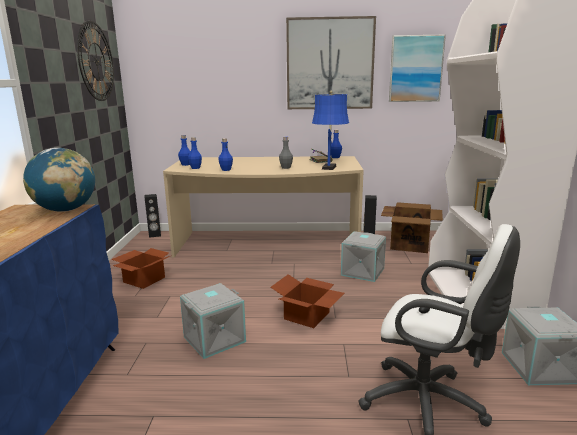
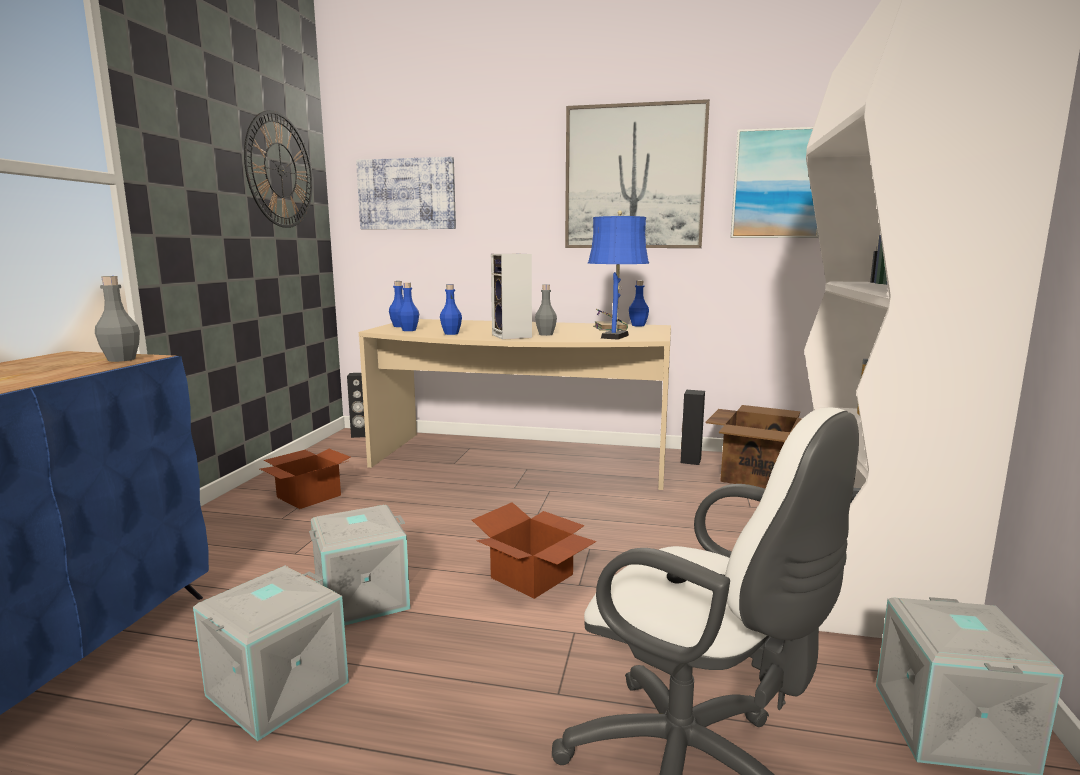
camera: 10 degrees right, 5 degrees down
globe [23,148,95,212] -> grey bottle [95,276,140,362]
grey storage box [341,231,386,282] -> grey storage box moved to [193,566,349,741]
none -> picture [356,157,456,229]
none -> speaker [491,254,532,340]

